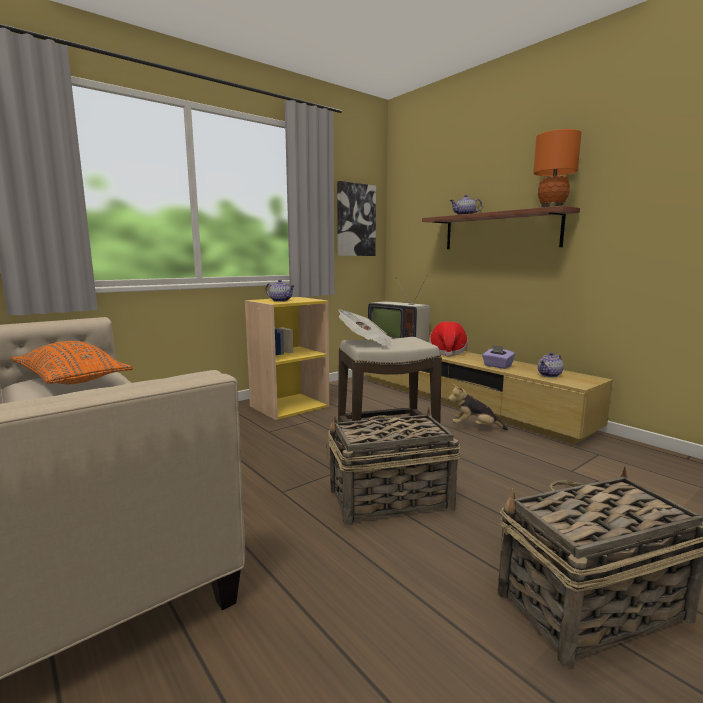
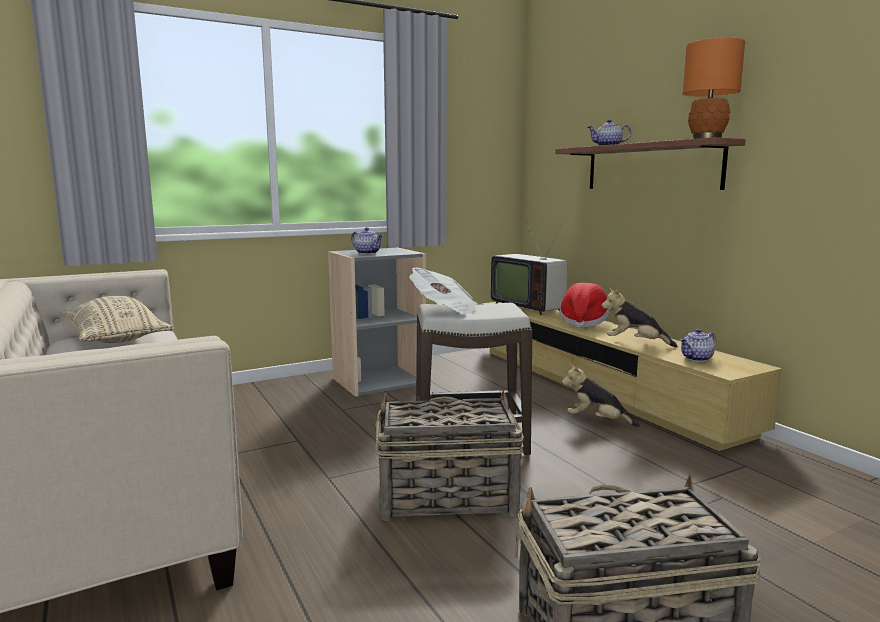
camera: 10 degrees right, 0 degrees up
orange pillow [11,341,133,384] -> beige pillow [61,296,174,343]
yellow bookcase [245,297,329,420] -> grey bookcase [328,248,426,397]
picture [337,181,376,256] -> none
purple tissue box [482,345,515,369] -> plush toy [601,288,677,347]

